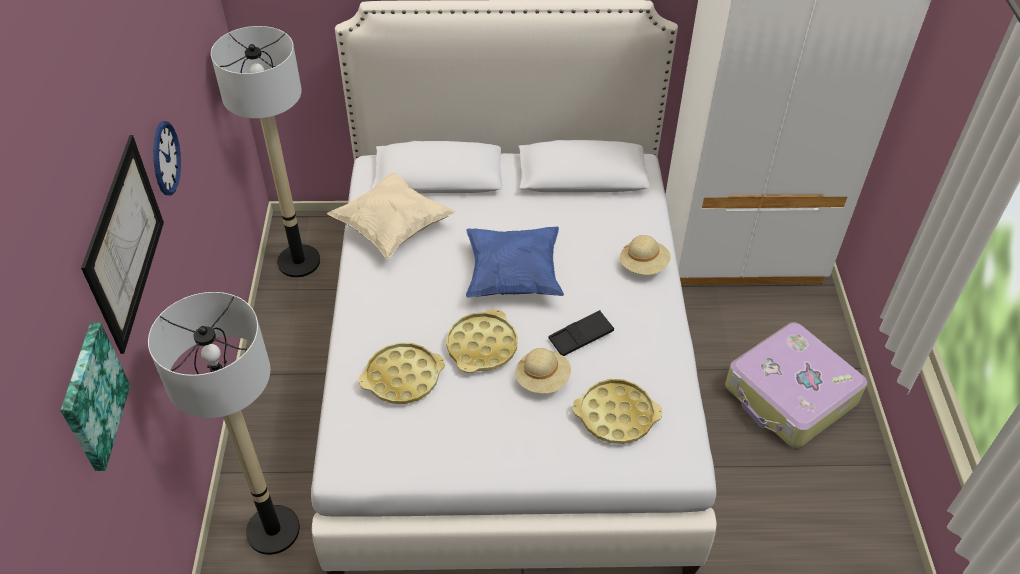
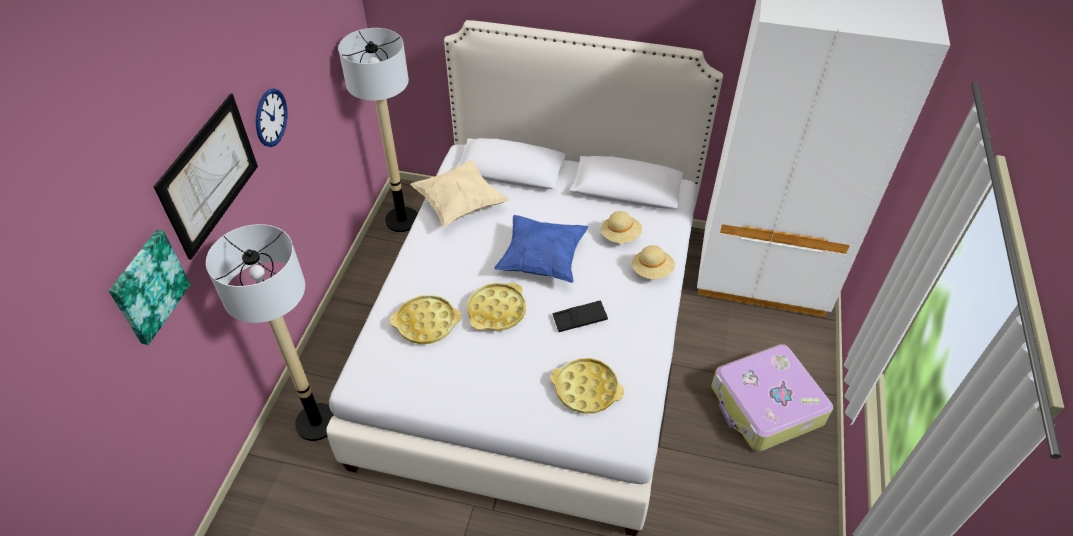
camera: 15 degrees right, 0 degrees up
beige hat [516,348,571,393] -> beige hat moved to [601,211,642,243]

